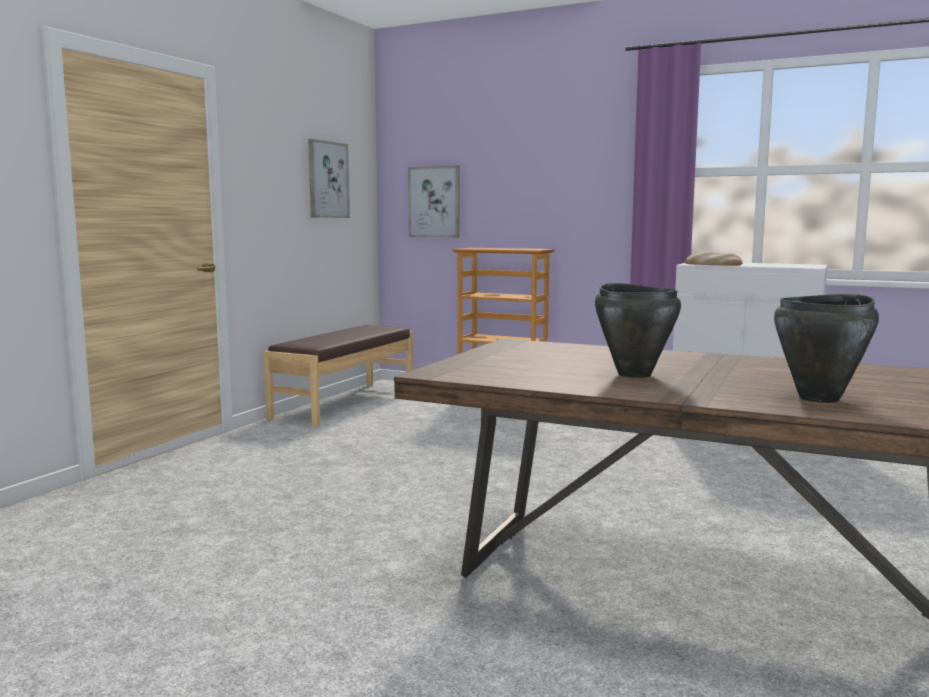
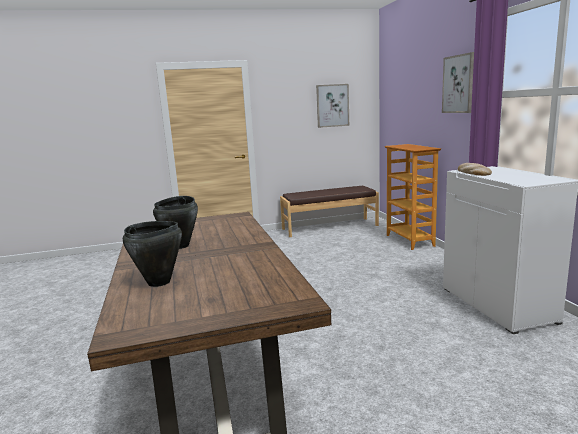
camera: 50 degrees right, 5 degrees up
picture [408,165,460,238] -> picture moved to [442,52,474,113]

